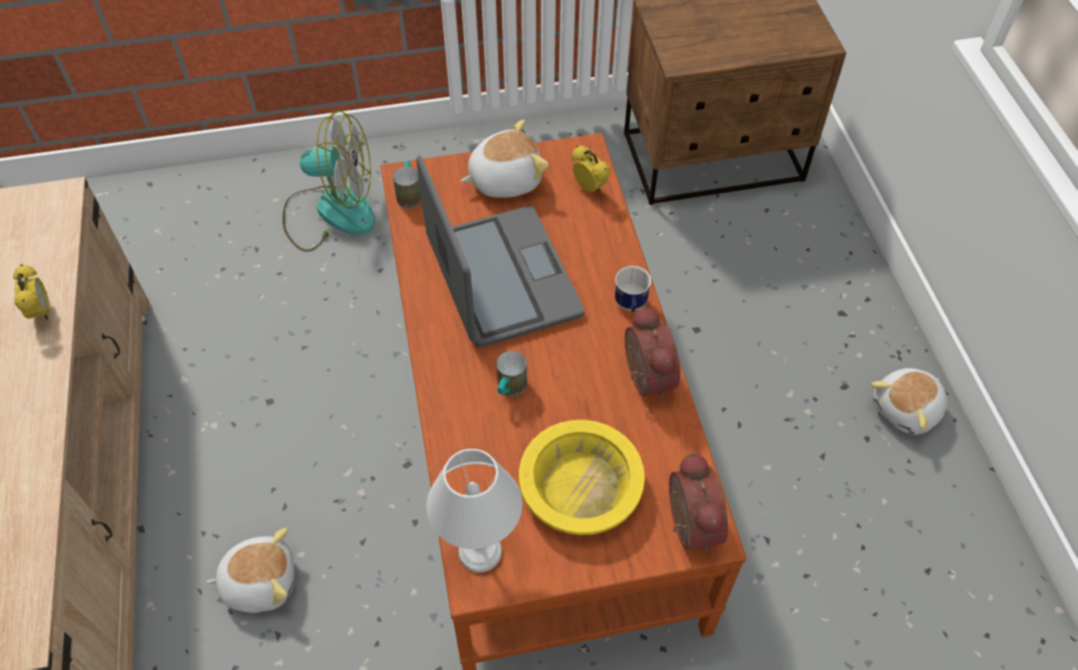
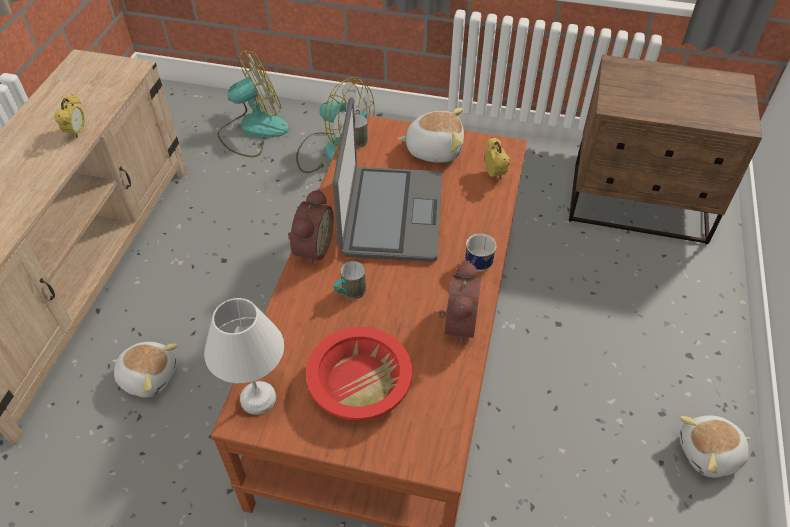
camera: 25 degrees right, 5 degrees down
yellow bowl [519,420,645,535] -> red bowl [306,327,412,421]
alarm clock [669,452,728,552] -> alarm clock moved to [288,189,333,266]
none -> fan [218,50,290,157]

